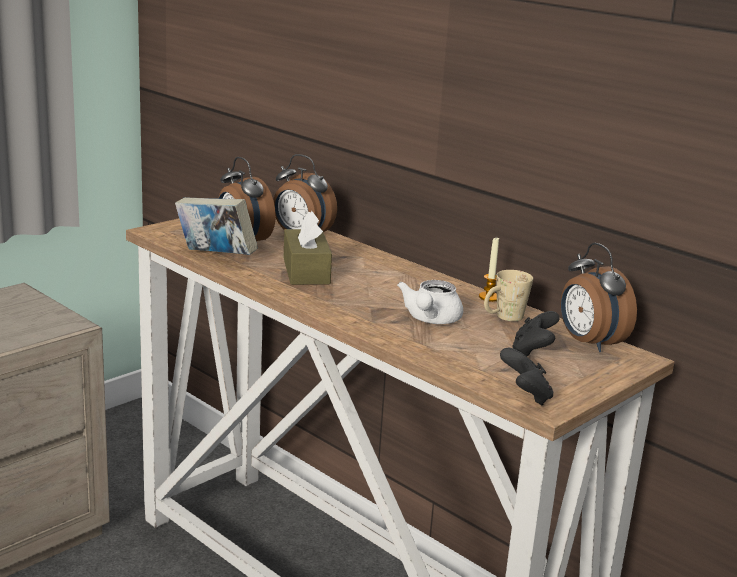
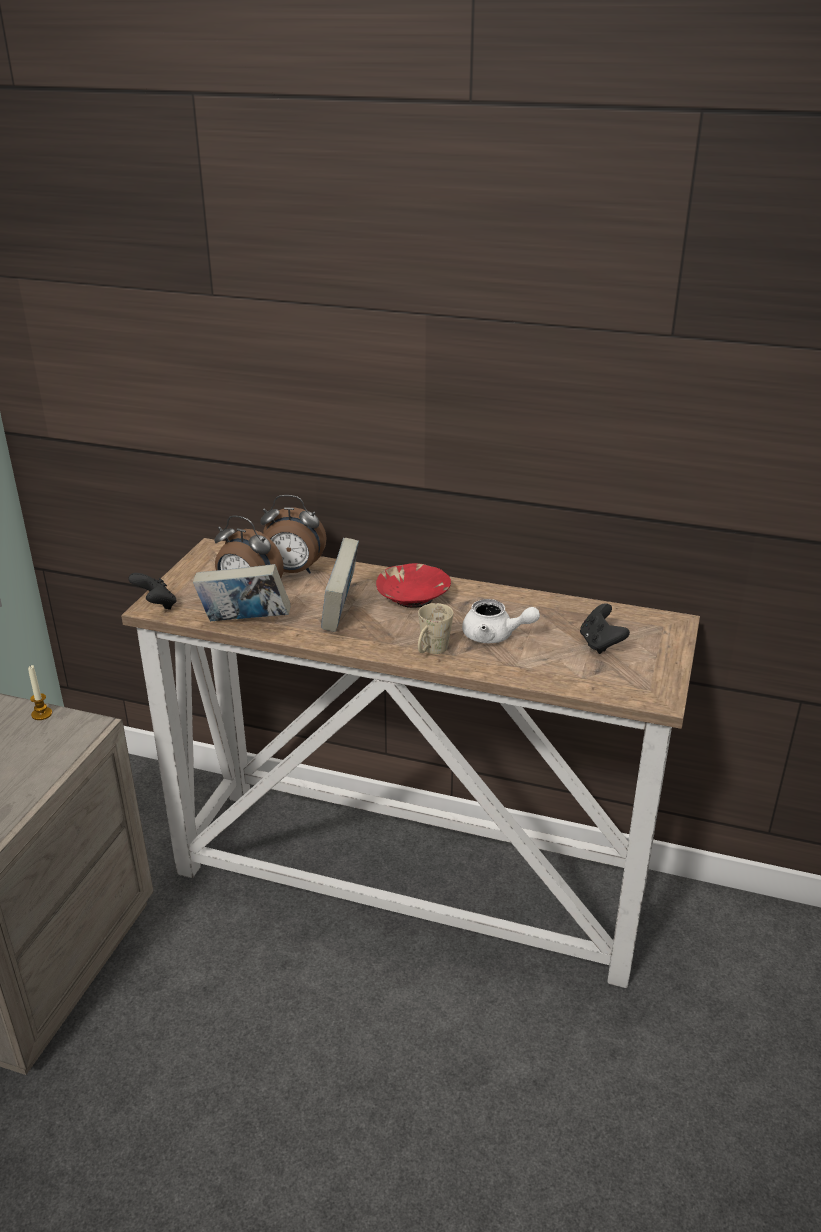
camera: 25 degrees left, 10 degrees up
brown tissue box [284,211,332,285] -> book [321,538,359,632]
white teapot [397,280,463,324] -> white teapot turned 60 degrees counterclockwise [462,599,540,643]
candle [479,238,499,302] -> candle moved to [28,665,52,720]
beige mug [484,270,533,321] -> beige mug moved to [418,603,453,654]
black game controller [500,348,553,405] -> black game controller moved to [128,573,177,610]
alarm clock [560,243,637,352] -> none
none -> red bowl [376,563,451,608]

